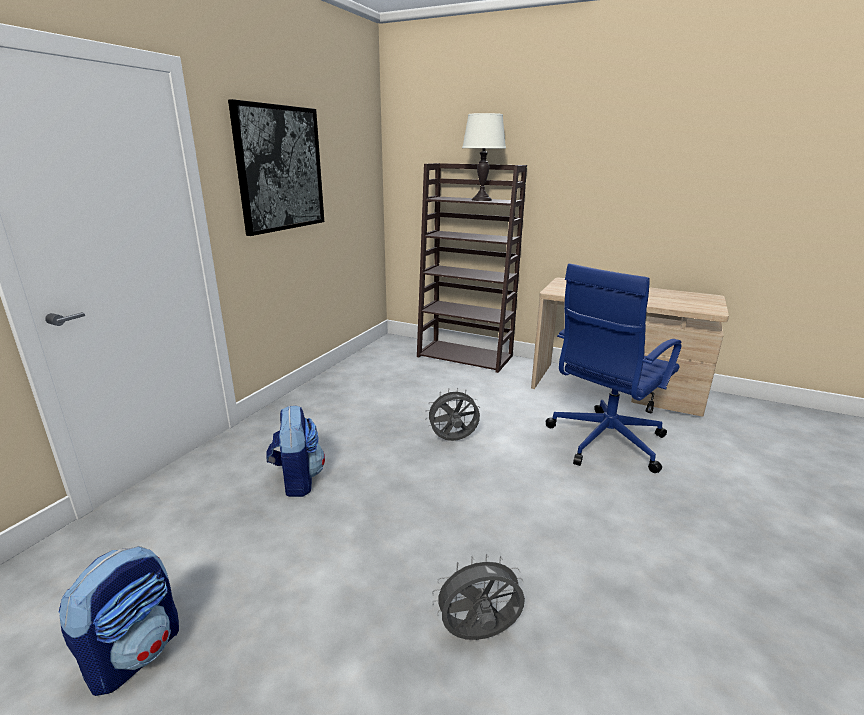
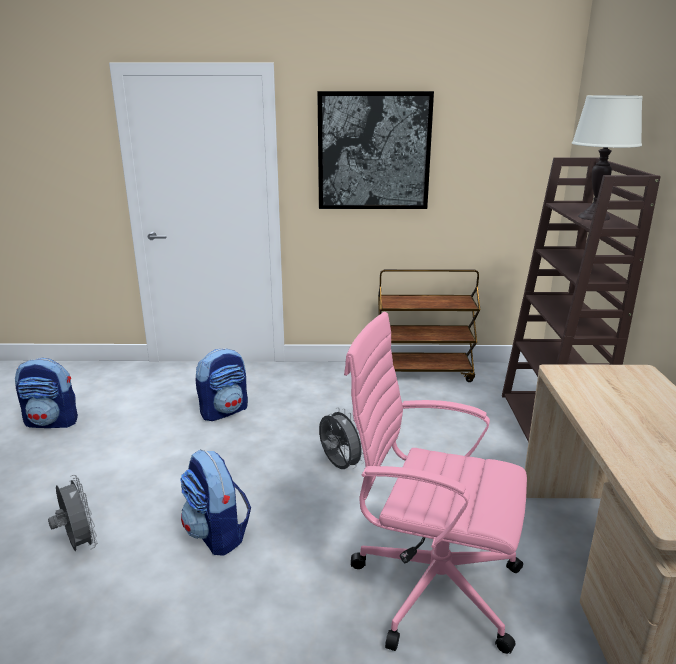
camera: 65 degrees right, 0 degrees up
blue office chair [546,263,682,473] -> pink office chair [344,312,527,654]
none -> backpack [180,450,251,556]
none -> brown cart [378,269,480,382]

